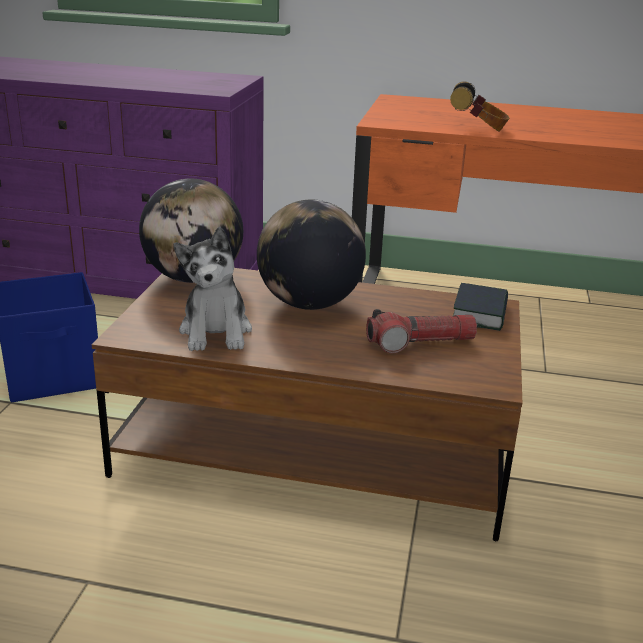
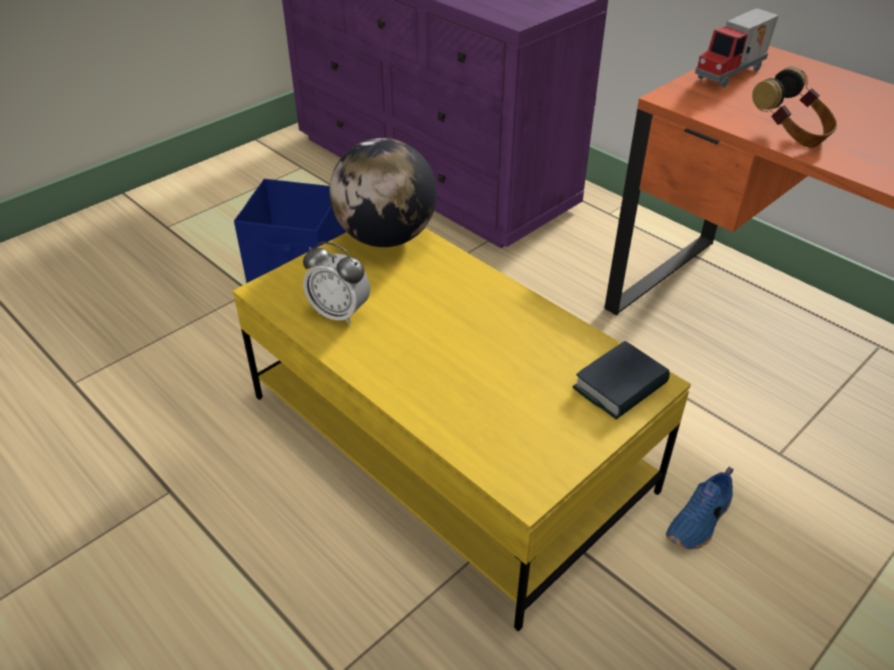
camera: 35 degrees right, 15 degrees up
brown coffee table [92,268,522,541] -> yellow coffee table [232,228,691,631]
plush toy [174,227,252,351] -> alarm clock [303,242,370,325]
globe [257,199,366,310] -> none
flashlight [366,309,477,353] -> none
none -> blue shoe [666,467,734,550]
none -> toy truck [695,8,779,88]

